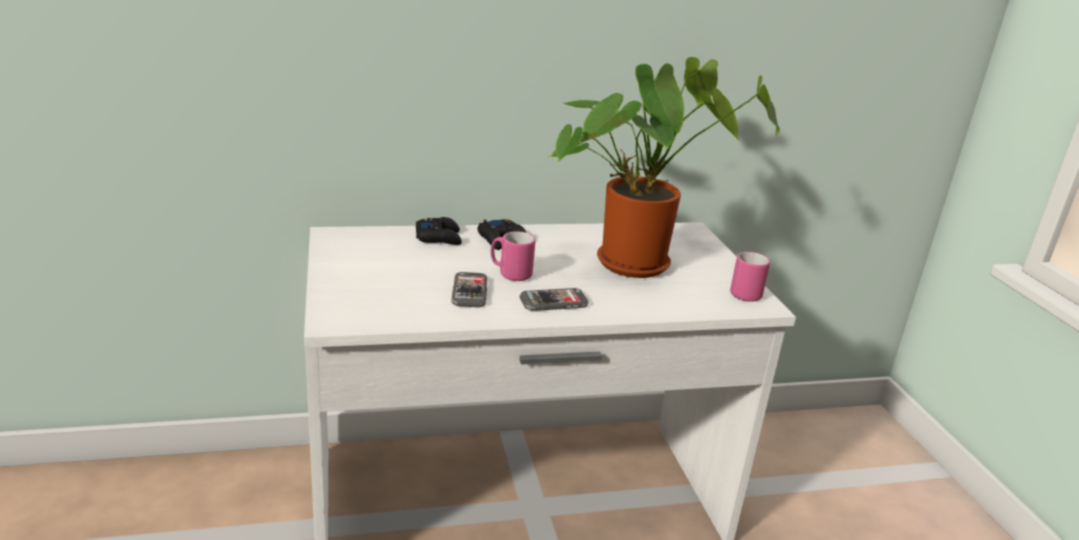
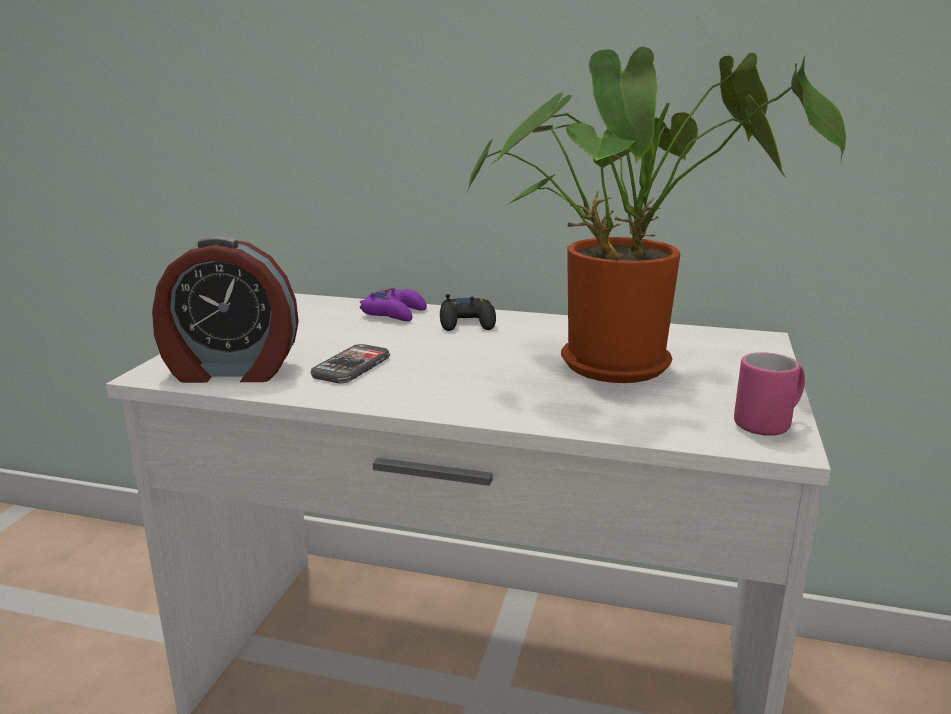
camera: 30 degrees right, 5 degrees down
black game controller [416,217,462,245] -> purple game controller [360,288,427,321]
pink mug [490,231,535,281] -> none
phone [520,288,589,311] -> none
none -> alarm clock [152,236,299,383]

